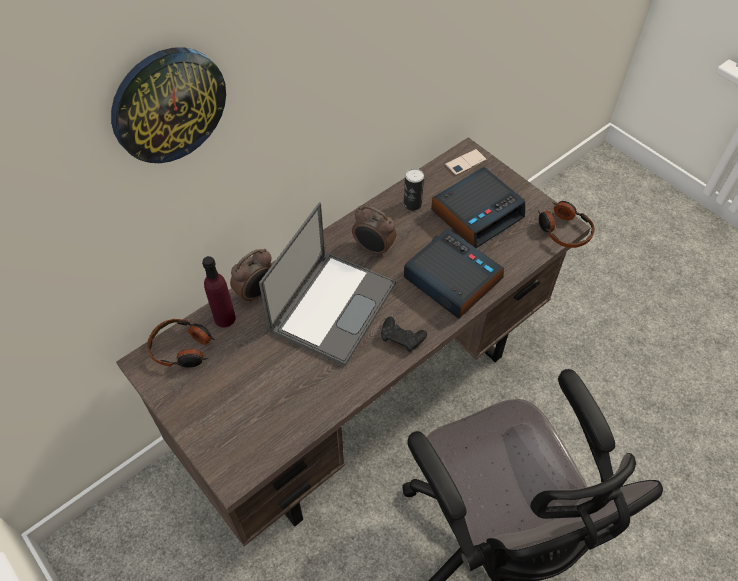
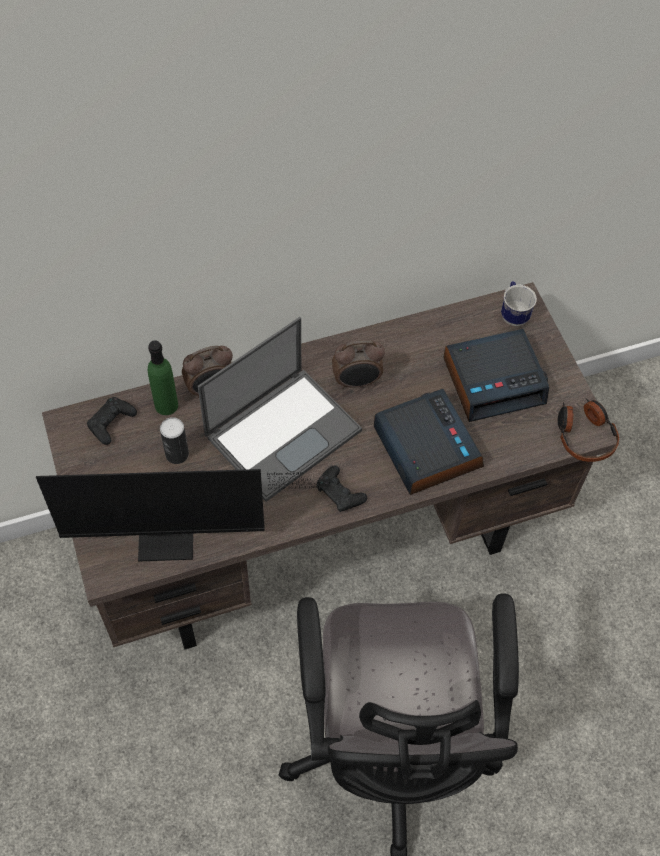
camera: 20 degrees right, 5 degrees up
wall clock [111,47,226,163] -> none
headphones [147,319,216,368] -> black game controller [87,397,137,445]
purple bottle [202,256,236,327] -> green bottle [148,340,178,415]
alarm clock [352,205,396,257] -> alarm clock turned 60 degrees counterclockwise [332,340,385,389]
can [404,168,424,211] -> can moved to [160,417,189,464]
phone [445,149,487,176] -> mug [501,281,537,326]
none -> monitor [36,469,333,562]

